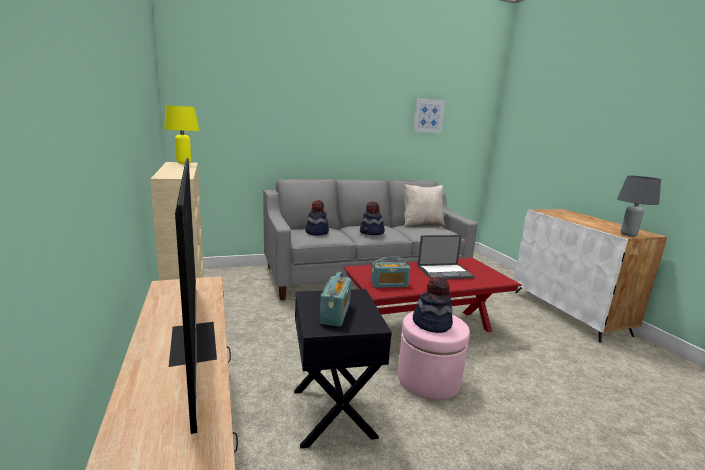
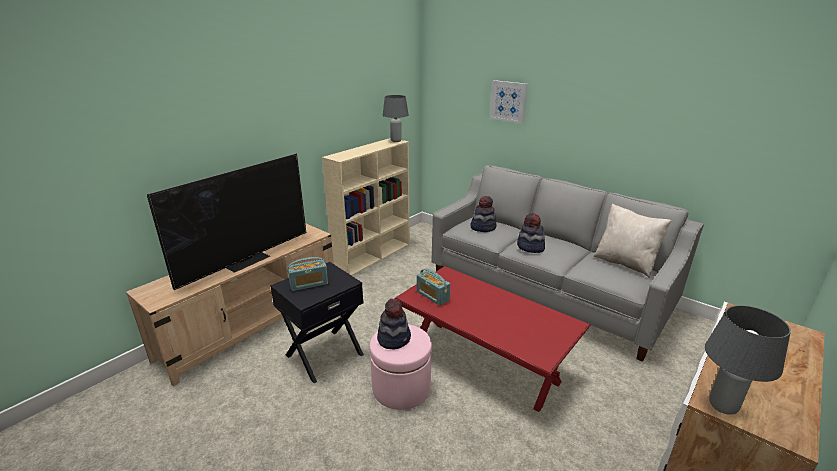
camera: 60 degrees right, 10 degrees up
yellow table lamp [164,105,199,164] -> grey table lamp [383,95,409,142]
picture [413,98,445,133] -> picture moved to [490,80,528,124]
laptop [417,235,475,279] -> none

